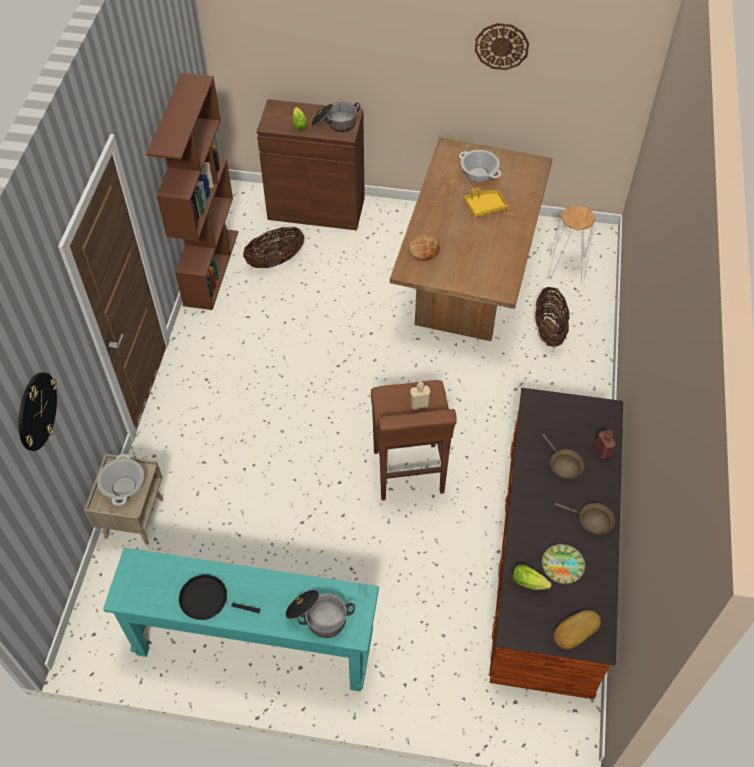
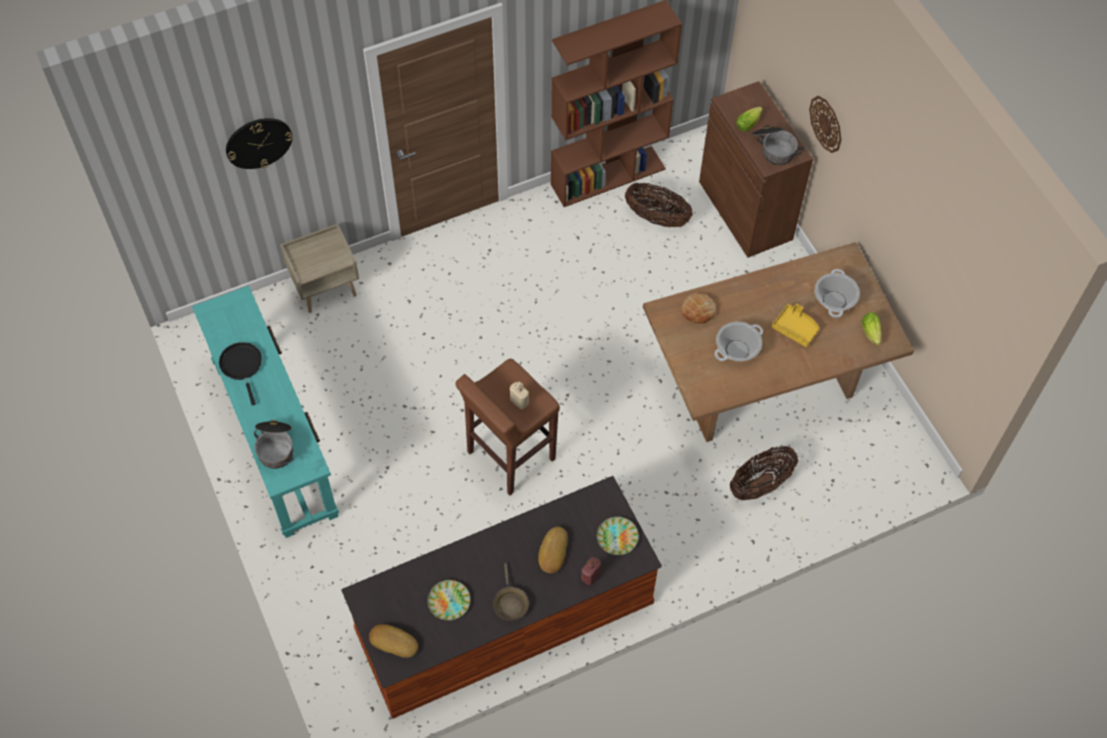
camera: 55 degrees right, 5 degrees up
cooking pot [97,454,144,506] -> cooking pot moved to [714,322,763,361]
wall clock [475,23,529,70] -> wall clock moved to [809,96,841,153]
lettuce [512,565,552,590] -> lettuce moved to [862,312,882,345]
brown frying pan [542,434,584,479] -> bread [538,527,568,573]
white stool [548,205,596,282] -> none
none -> plate [597,517,639,555]

